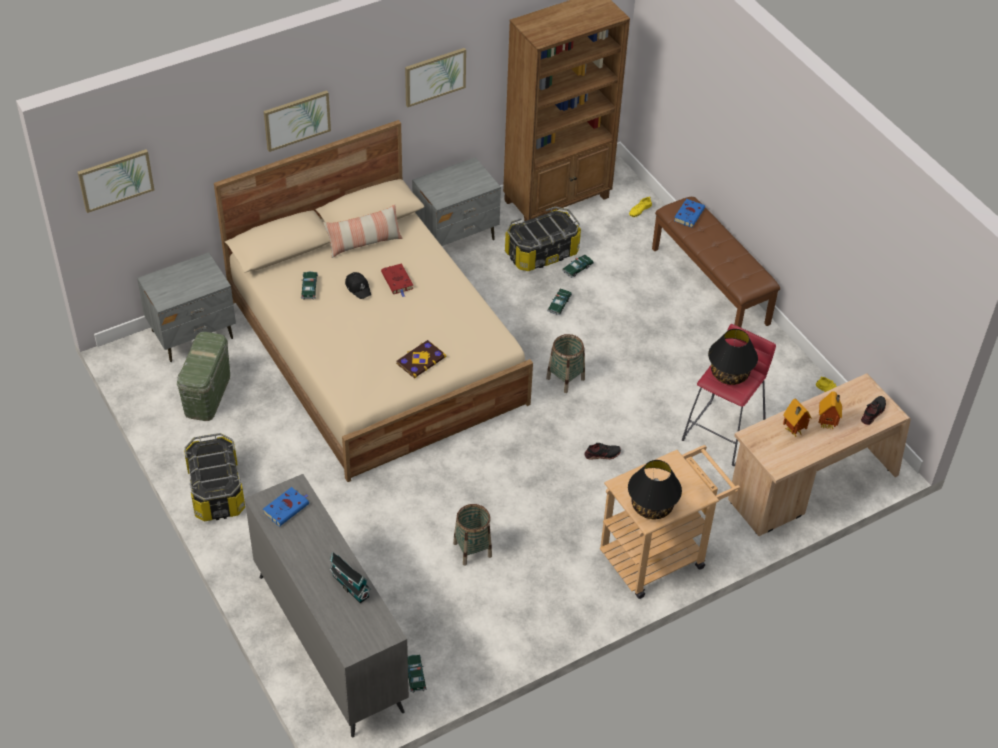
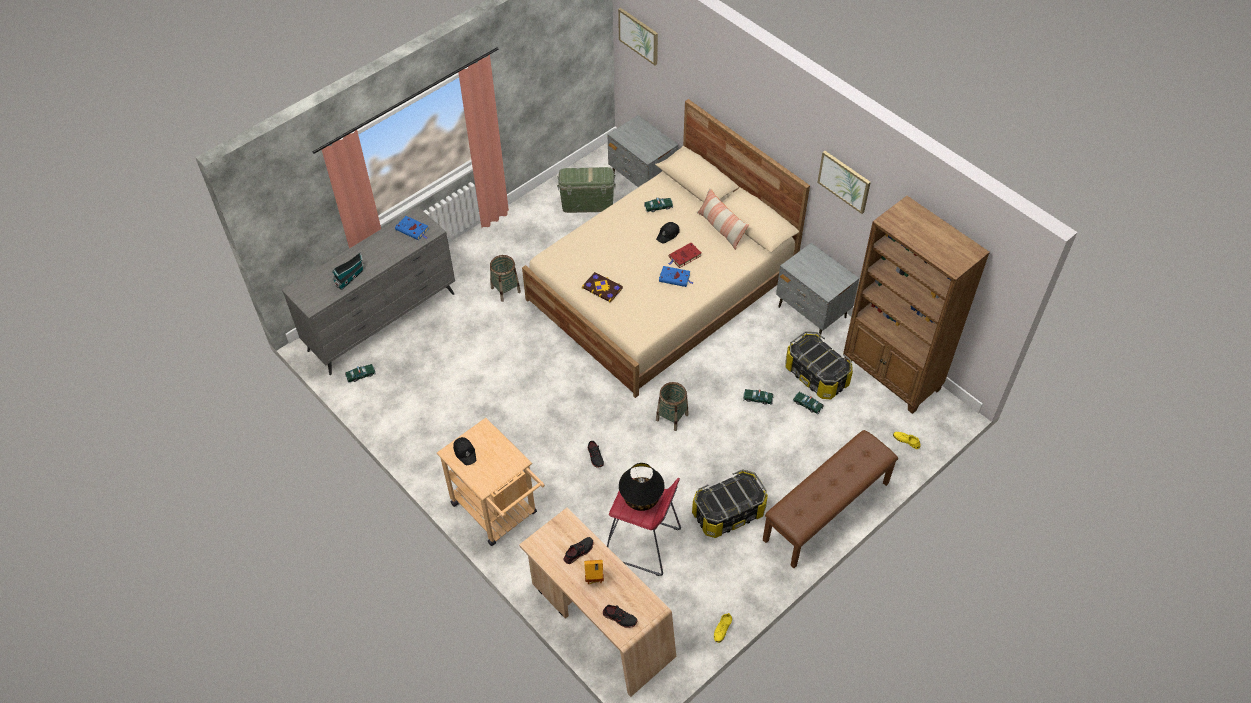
camera: 80 degrees right, 5 degrees up
storage box [184,433,245,522] -> storage box moved to [692,469,768,538]
picture [264,90,331,152] -> none
basket [453,504,492,566] -> basket moved to [490,255,521,302]
black table lamp [628,460,682,519] -> black cap [453,437,476,465]
blue book [674,199,705,227] -> blue book moved to [659,266,694,287]
toy house [783,398,811,437] -> black shoe [564,537,594,564]

